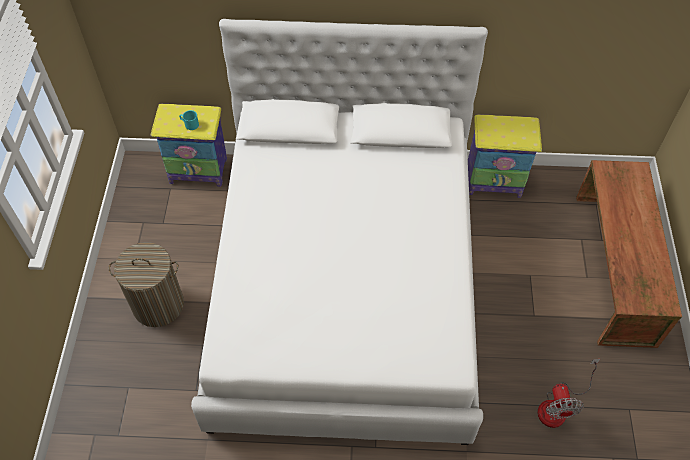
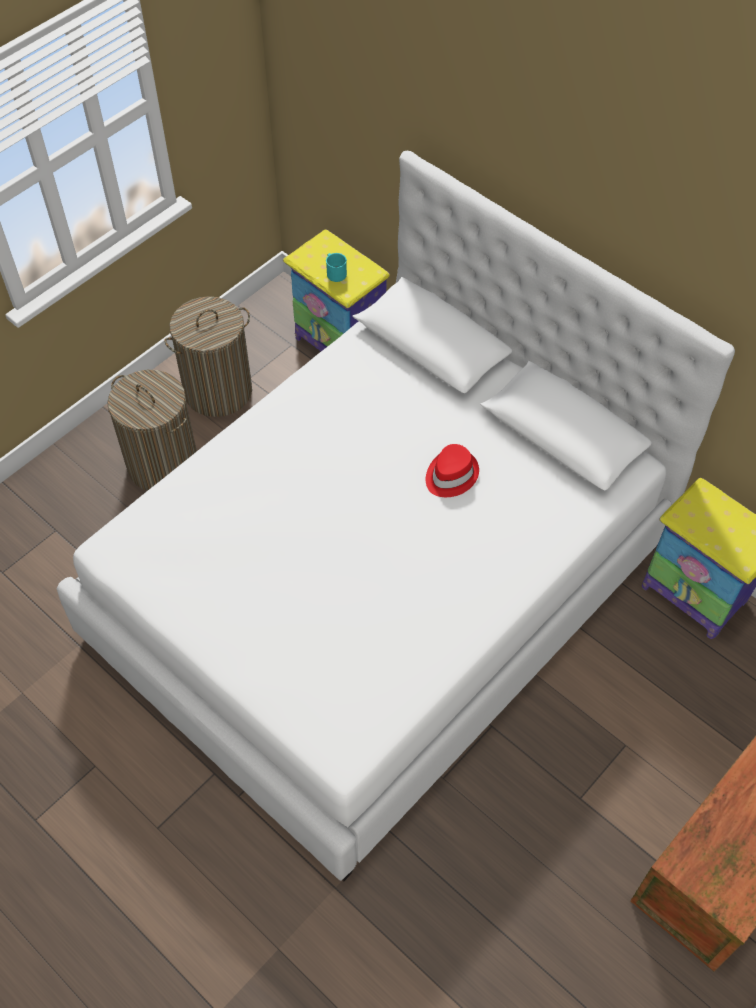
camera: 40 degrees right, 0 degrees up
fan [537,359,600,428] -> none
none -> laundry basket [164,296,252,417]
none -> red hat [426,444,479,497]

